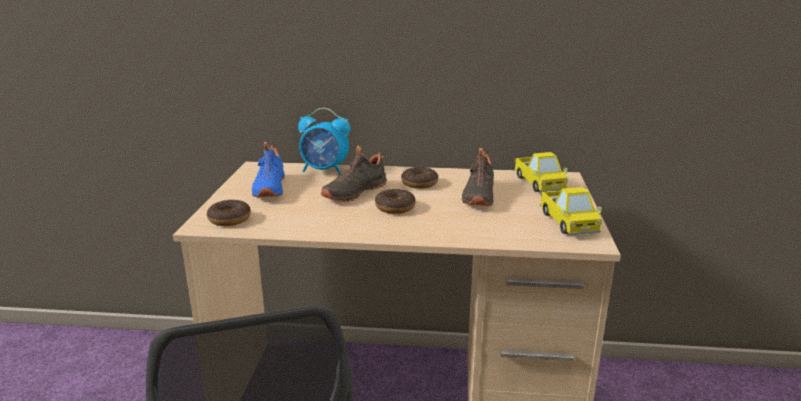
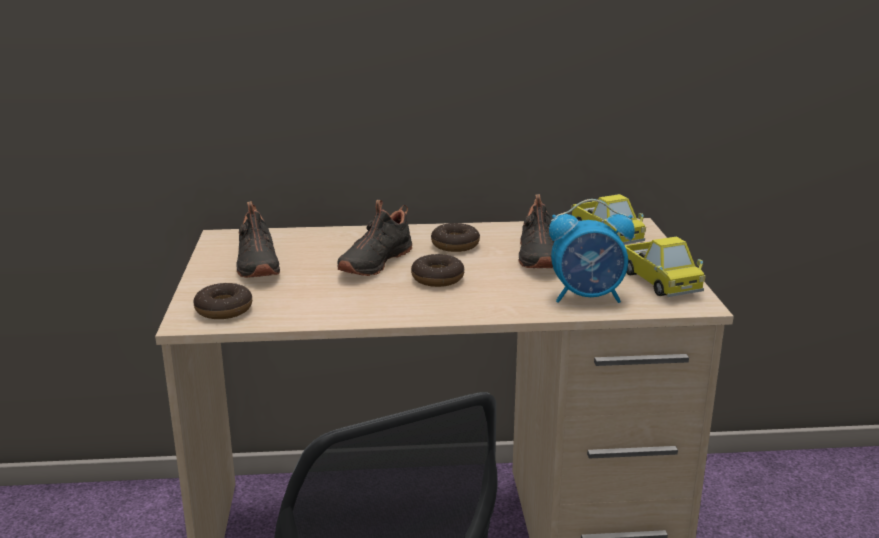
camera: 10 degrees left, 0 degrees up
blue shoe [252,141,285,197] -> black shoe [236,201,280,278]
alarm clock [298,108,350,174] -> alarm clock moved to [549,199,635,303]

